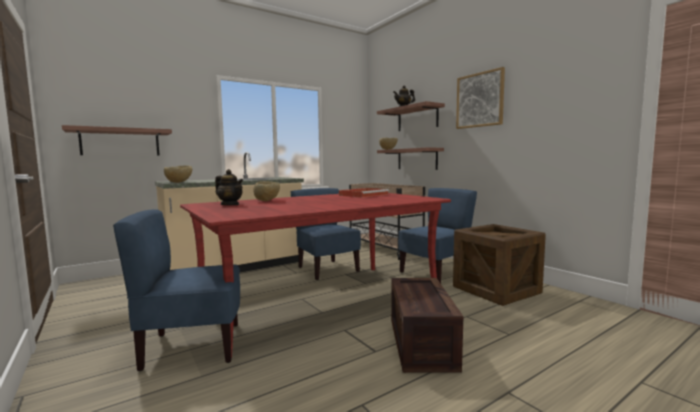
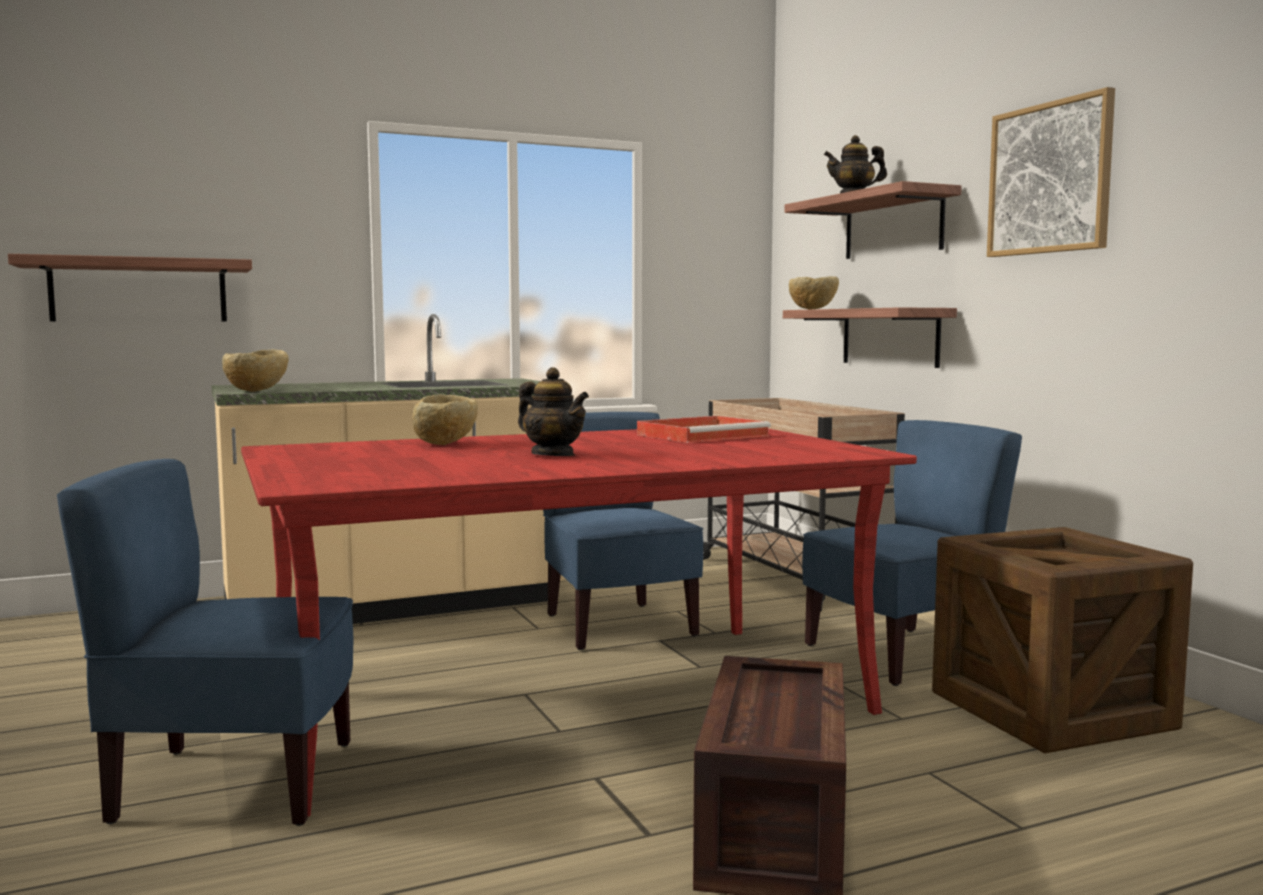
camera: 10 degrees right, 0 degrees up
teapot [215,169,243,205] -> teapot moved to [518,367,589,456]

